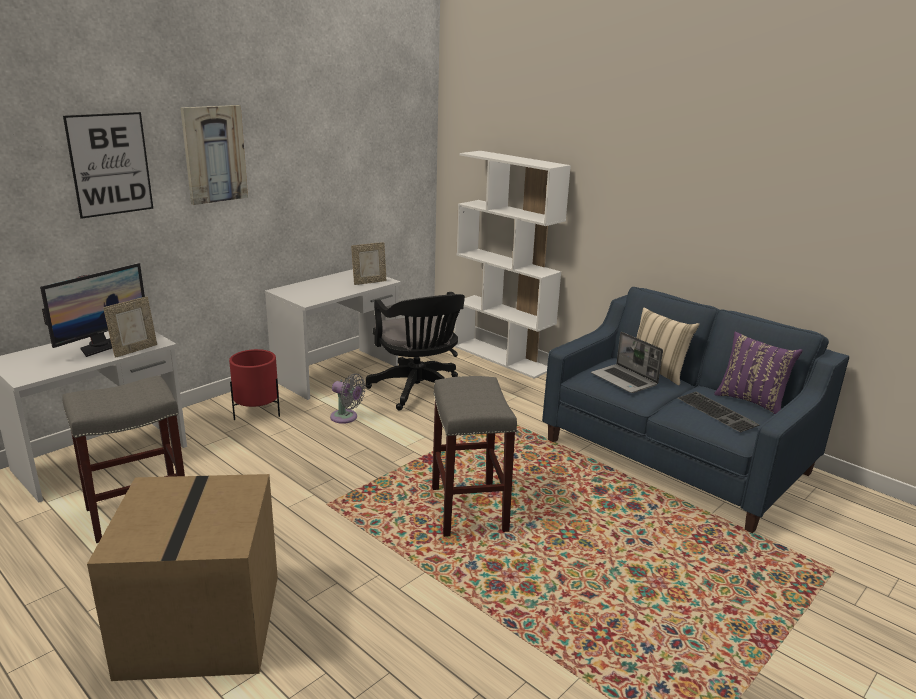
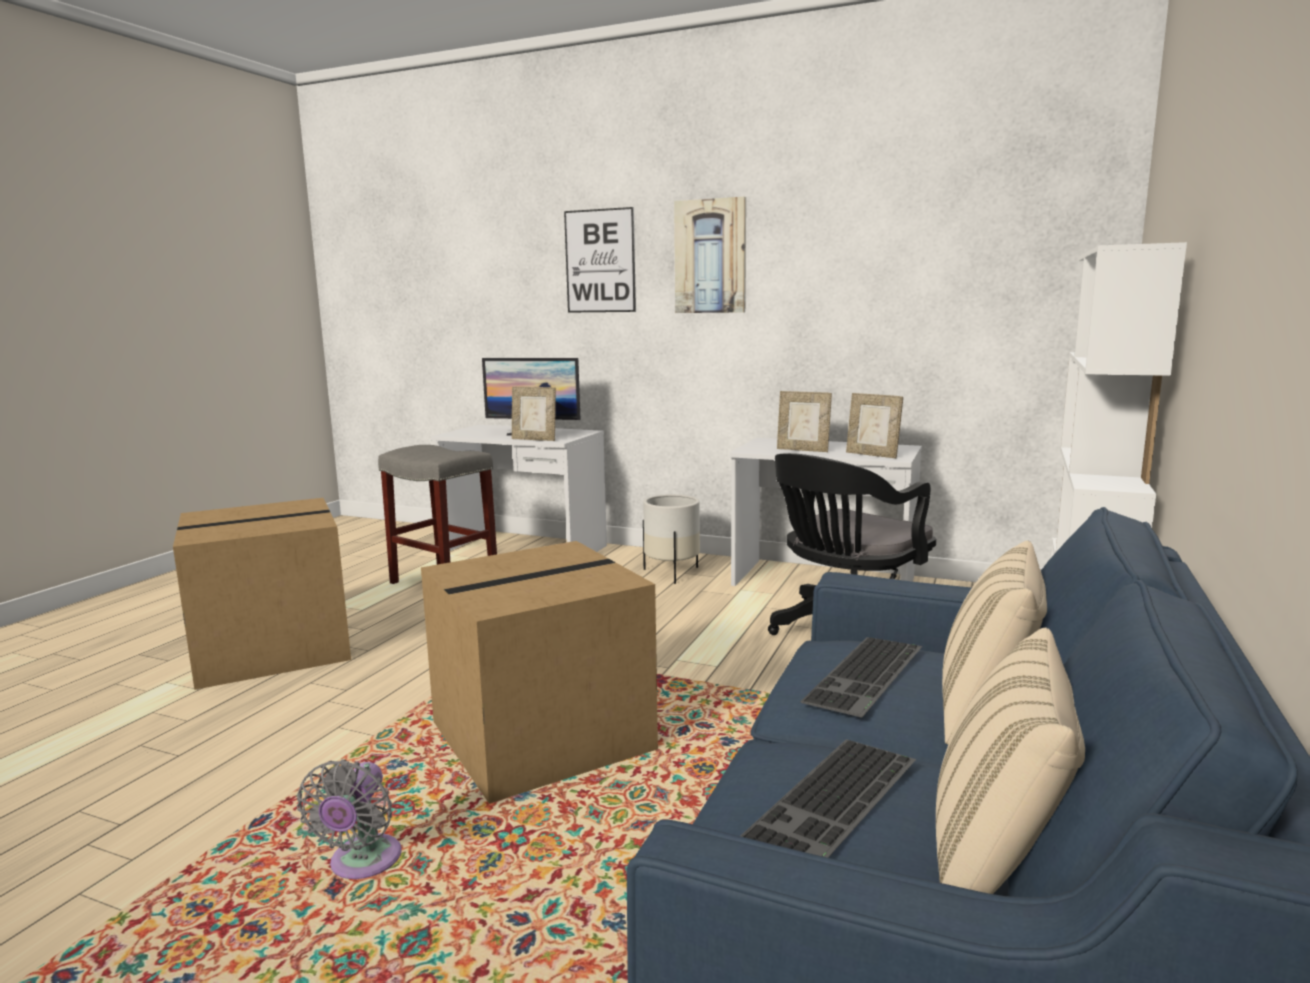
camera: 70 degrees right, 10 degrees down
red planter [229,349,280,420] -> white planter [643,494,700,584]
grey fan [330,374,366,424] -> grey fan moved to [297,760,402,879]
grey stool [432,376,517,537] -> cardboard box [421,541,658,804]
laptop [591,332,663,393] -> keyboard [800,637,922,718]
purple pillow [714,332,803,414] -> beige pillow [936,628,1085,894]
none -> picture frame [777,391,832,452]

